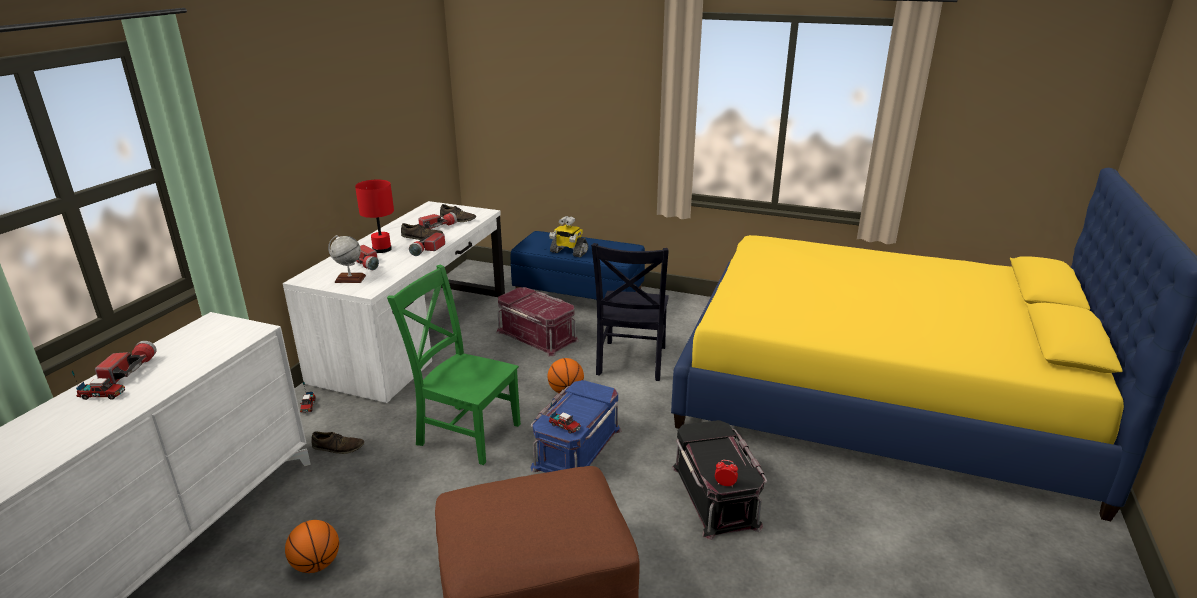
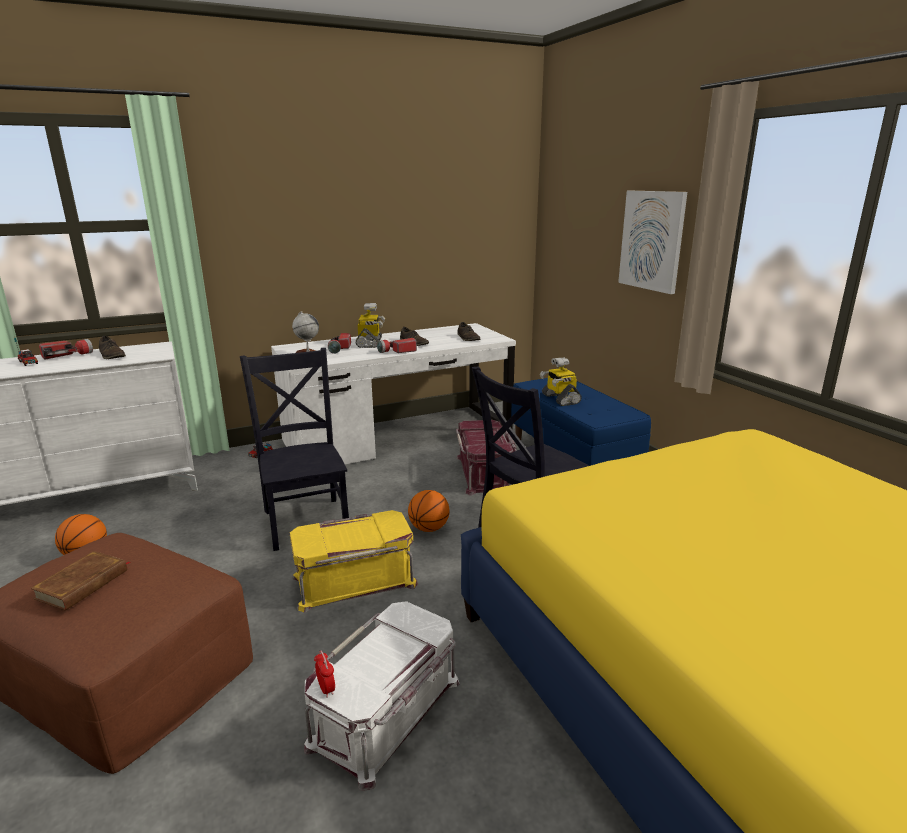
camera: 45 degrees right, 5 degrees down
brown shoe [311,431,364,454] -> brown shoe moved to [99,336,126,359]
red table lamp [355,180,394,253] -> toy robot [355,303,385,348]
green chair [387,265,521,465] -> black chair [240,348,349,551]
flashlight [418,212,457,229] -> none
blue storage box [530,380,621,473] -> yellow storage box [290,510,418,612]
toy truck [549,403,581,434] -> none
black storage box [672,420,767,540] -> white storage box [304,601,460,791]
none -> brown book [30,551,131,611]
none -> picture [618,191,687,294]

